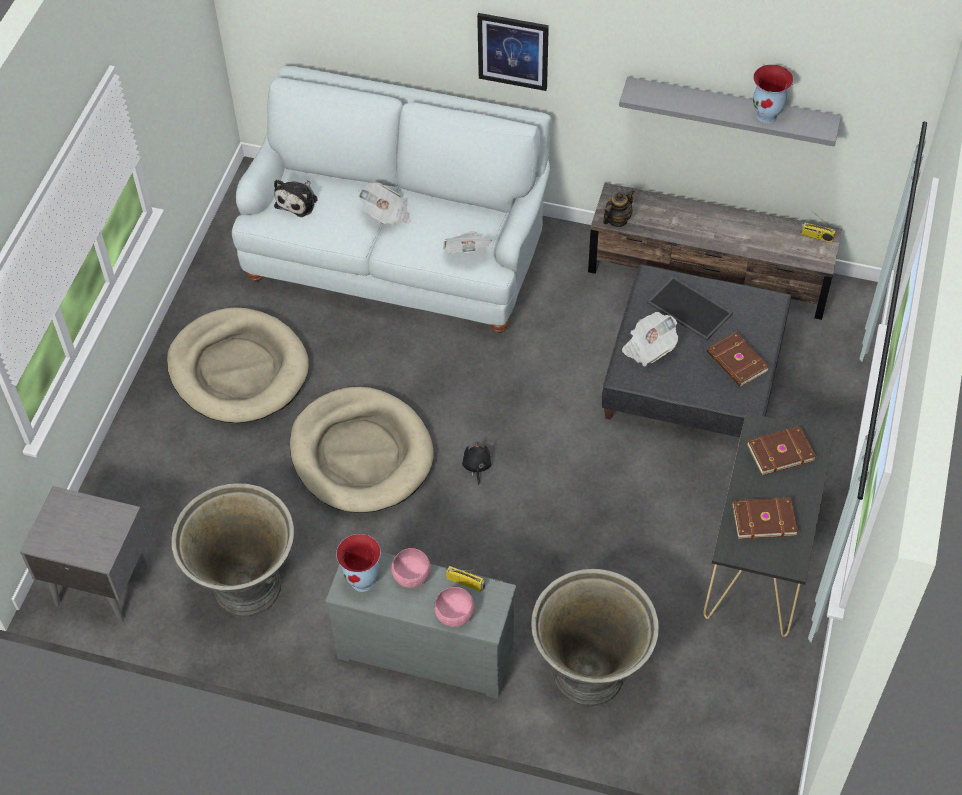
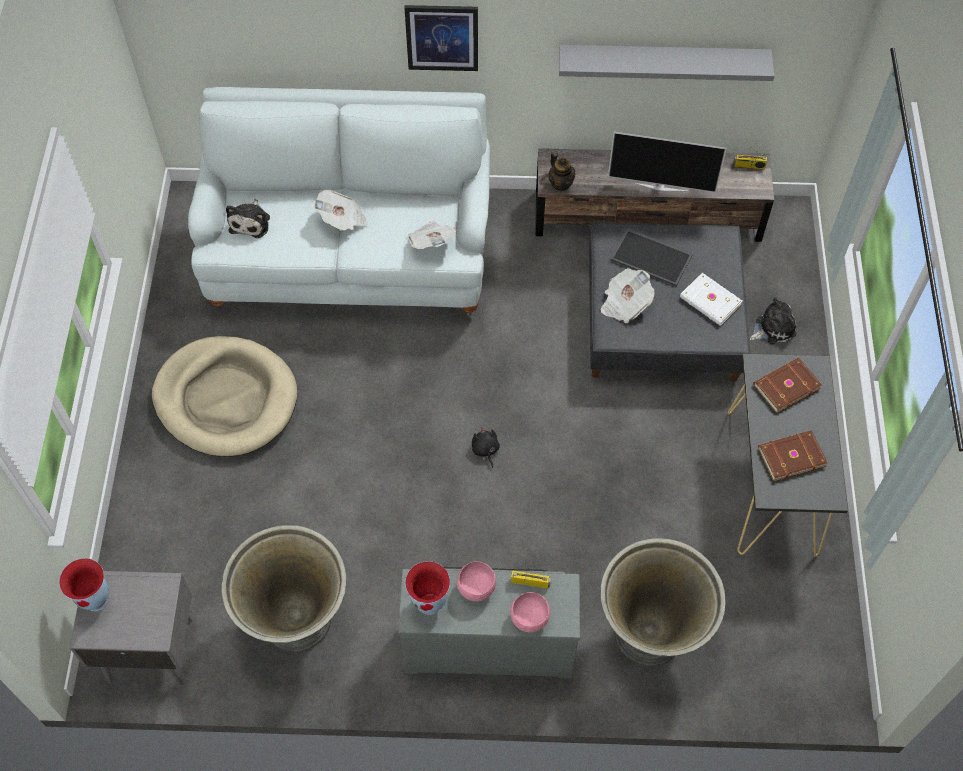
camera: 15 degrees left, 5 degrees up
beige dog bed [290,387,434,513] -> none
teapot [603,190,635,227] -> teapot turned 120 degrees clockwise [549,152,575,191]
brown book [707,332,770,387] -> white book [680,273,742,326]
vase [753,64,793,124] -> vase moved to [59,558,109,611]
none -> television [608,132,727,193]
none -> plush toy [750,297,797,344]

